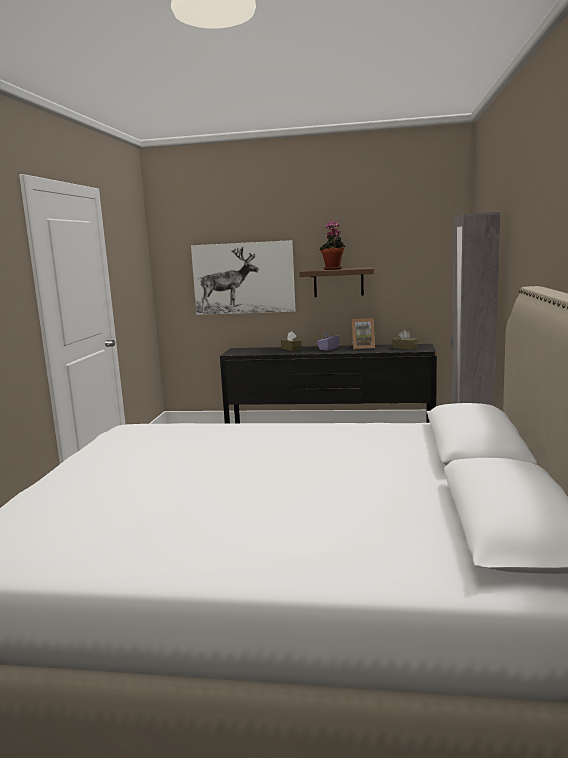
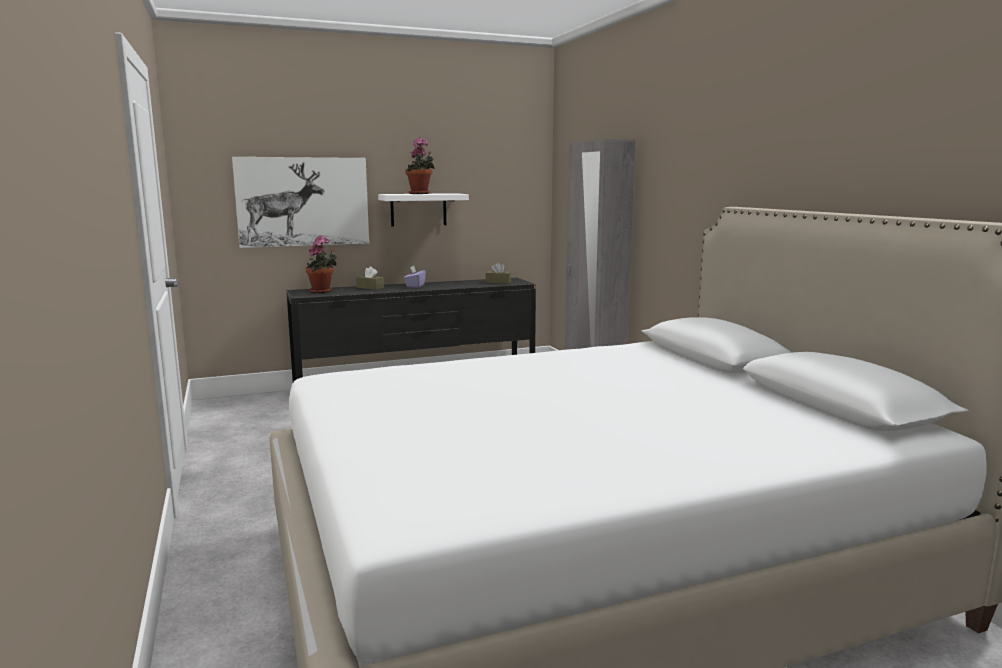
camera: 30 degrees left, 0 degrees up
brown shelf [299,267,374,297] -> white shelf [378,193,469,227]
picture frame [352,318,375,349] -> none
none -> potted plant [305,235,337,293]

